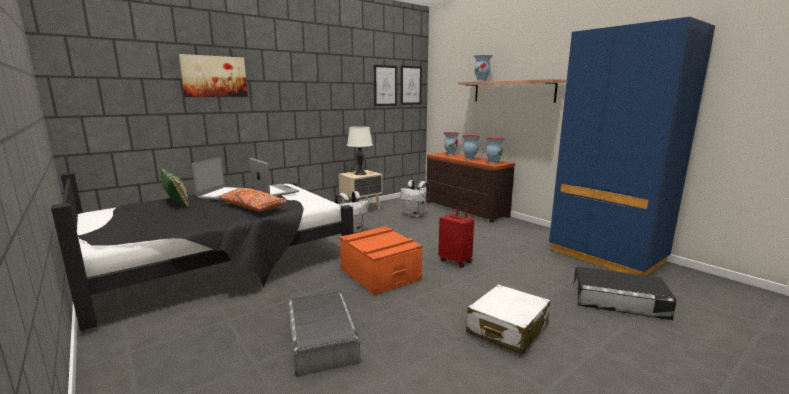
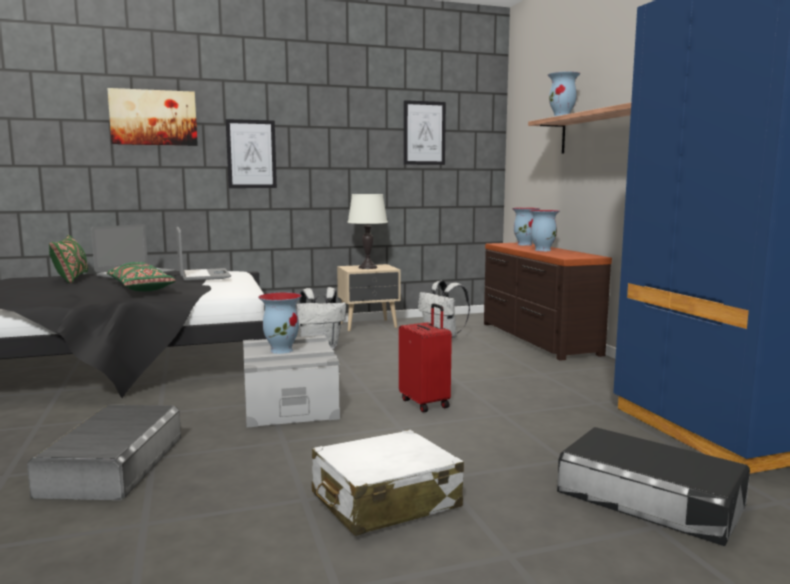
camera: 20 degrees right, 5 degrees down
orange pillow [218,188,287,211] -> green pillow [107,262,175,291]
orange storage box [340,226,423,295] -> grey storage box [243,335,340,428]
picture [401,65,422,105] -> picture moved to [226,119,277,188]
vase [486,137,505,164] -> vase moved to [258,292,302,354]

